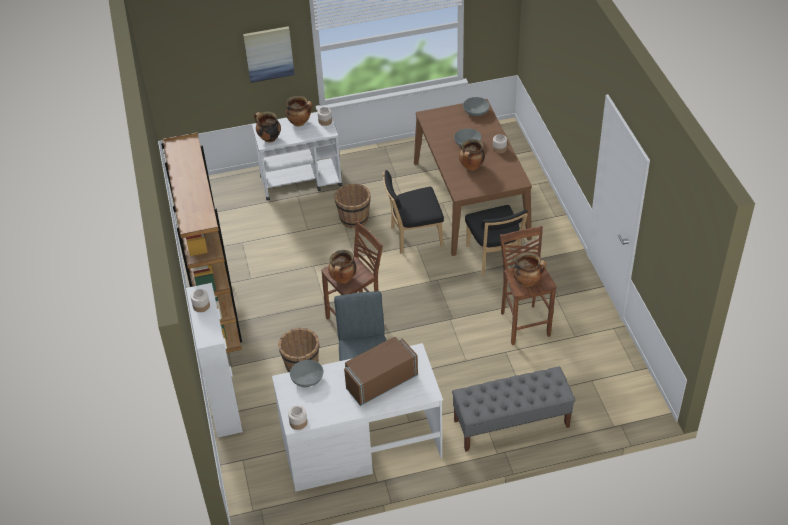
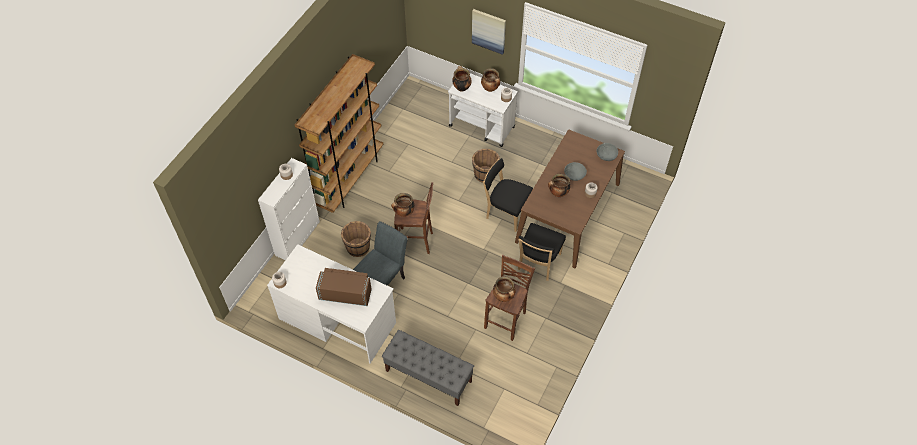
camera: 40 degrees right, 10 degrees up
grey bowl [290,360,323,387] -> none

